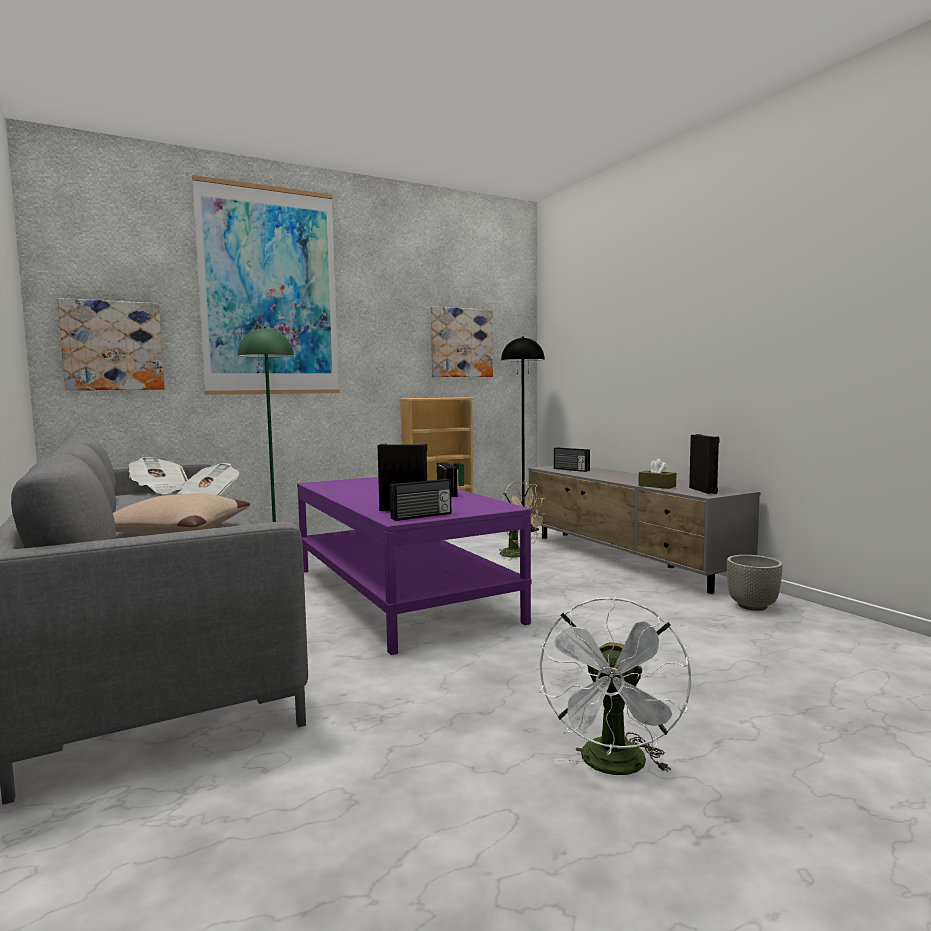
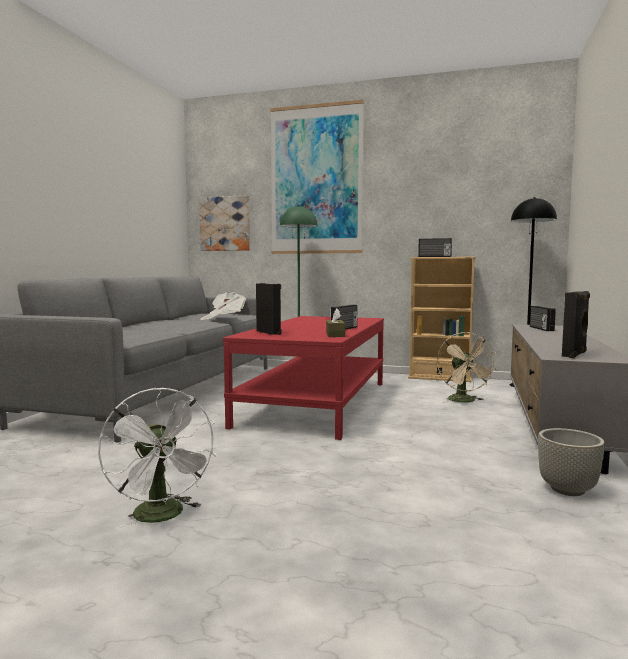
camera: 45 degrees right, 0 degrees up
beige pillow [113,493,250,535] -> none
purple coffee table [297,477,531,655] -> red coffee table [223,316,384,440]
radio [390,479,451,521] -> radio moved to [418,238,452,257]
picture [431,306,493,377] -> none
white fan [539,597,691,775] -> white fan turned 90 degrees counterclockwise [98,388,216,530]
brown tissue box [638,459,676,489] -> brown tissue box moved to [326,309,345,337]

